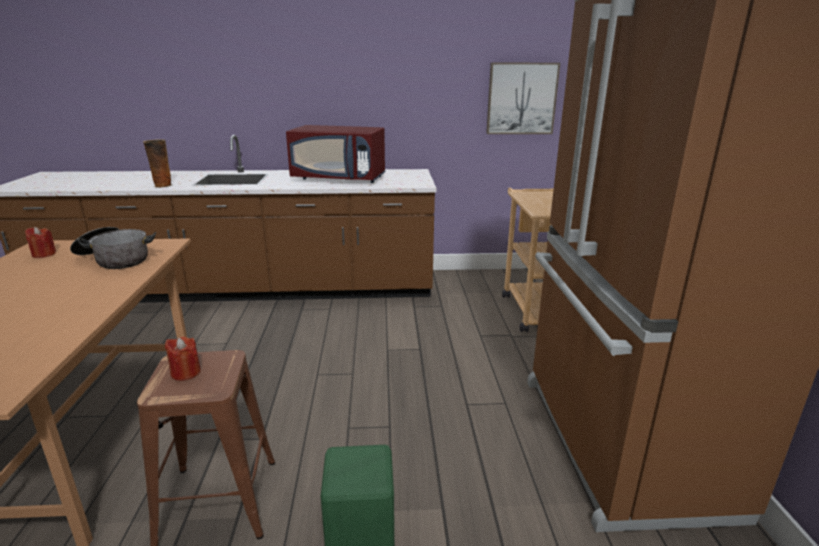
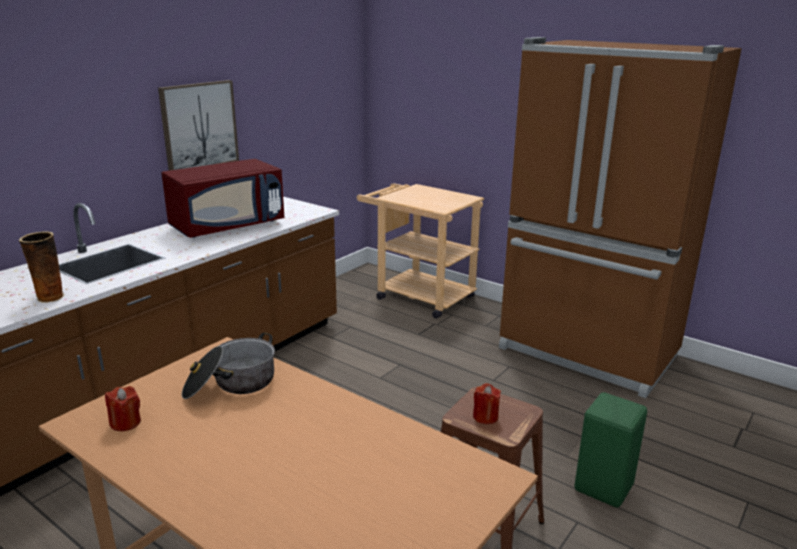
camera: 50 degrees left, 0 degrees up
picture [486,62,560,134] -> picture moved to [158,80,239,171]

